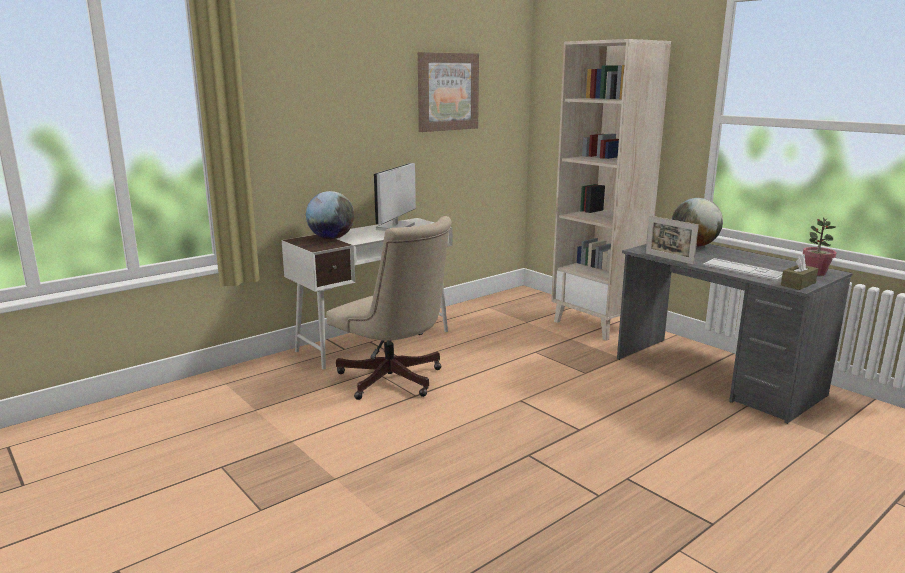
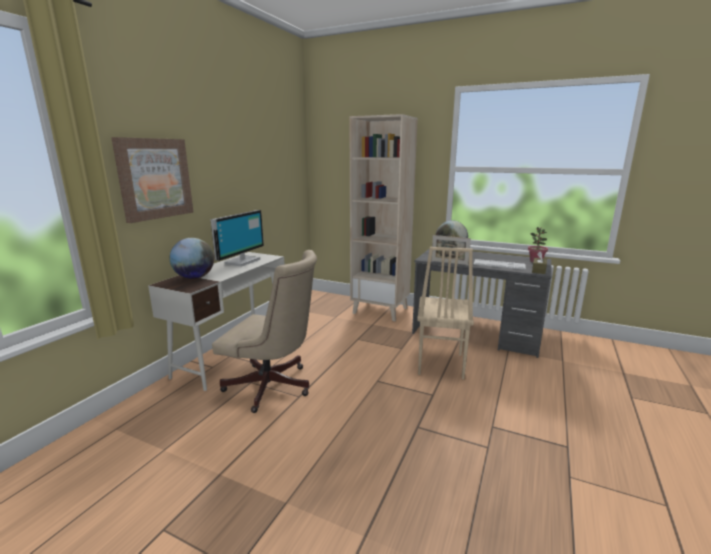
camera: 25 degrees left, 0 degrees up
monitor [374,163,416,231] -> monitor turned 150 degrees counterclockwise [210,210,264,267]
picture [418,52,479,132] -> picture moved to [111,137,193,223]
none -> beige chair [417,247,474,379]

